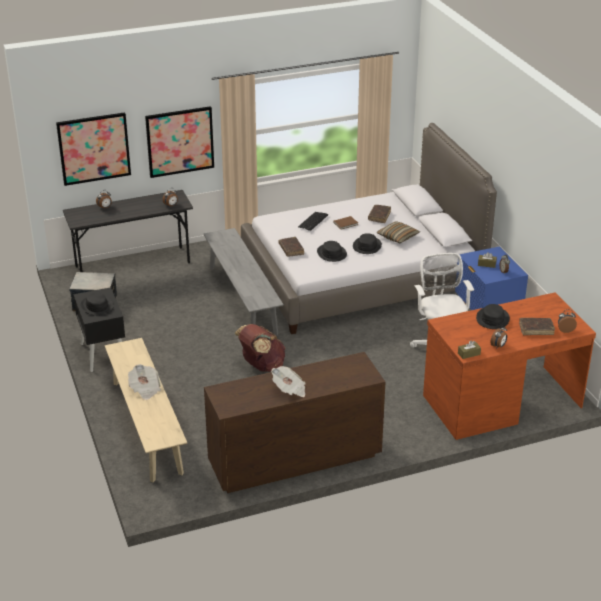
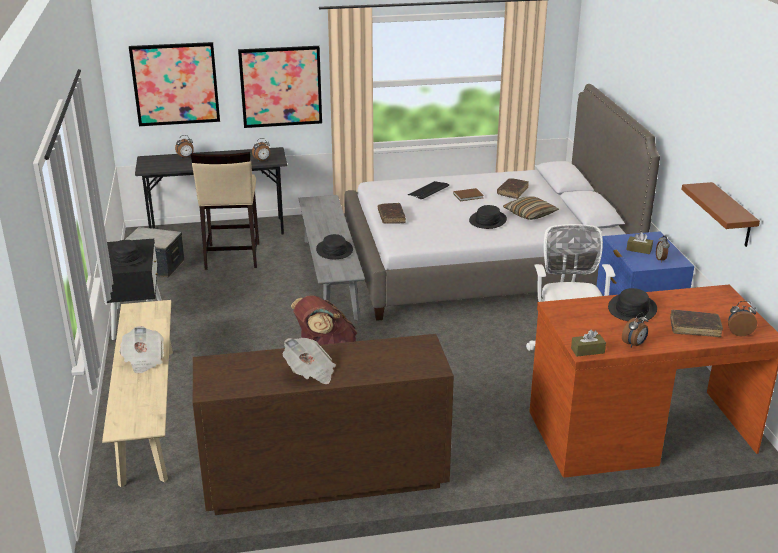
camera: 10 degrees right, 5 degrees down
black hat [317,241,347,262] -> black hat moved to [316,234,353,259]
none -> beige stool [191,152,260,270]
none -> brown shelf [681,182,760,247]

